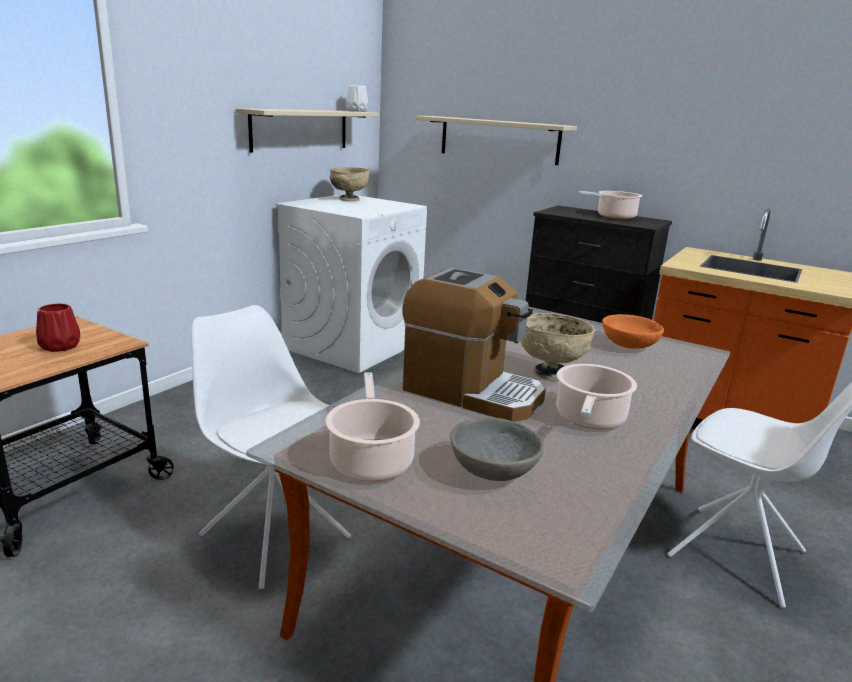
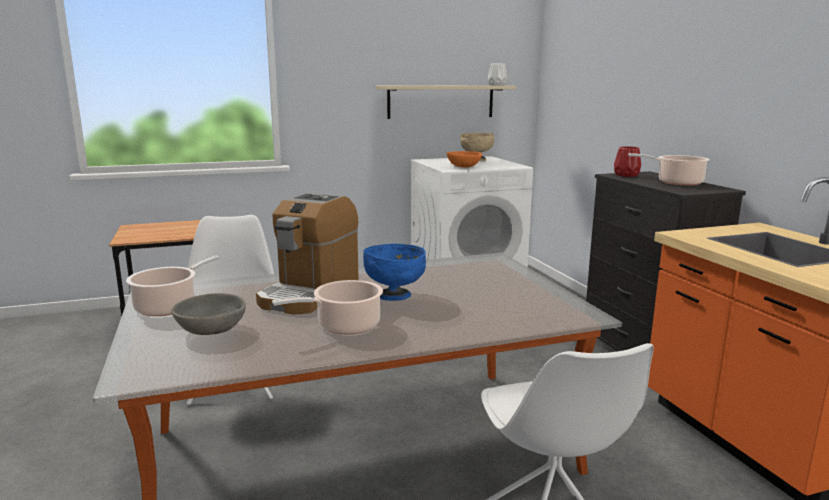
camera: 40 degrees right, 5 degrees down
red vase [36,304,80,352] -> red vase moved to [614,146,641,177]
coffee machine [402,267,546,422] -> coffee machine turned 45 degrees clockwise [256,193,359,315]
beige shelf [416,116,577,165] -> none
beige bowl [520,313,595,380] -> blue bowl [363,244,426,301]
orange bowl [602,314,664,349] -> orange bowl moved to [447,151,482,168]

